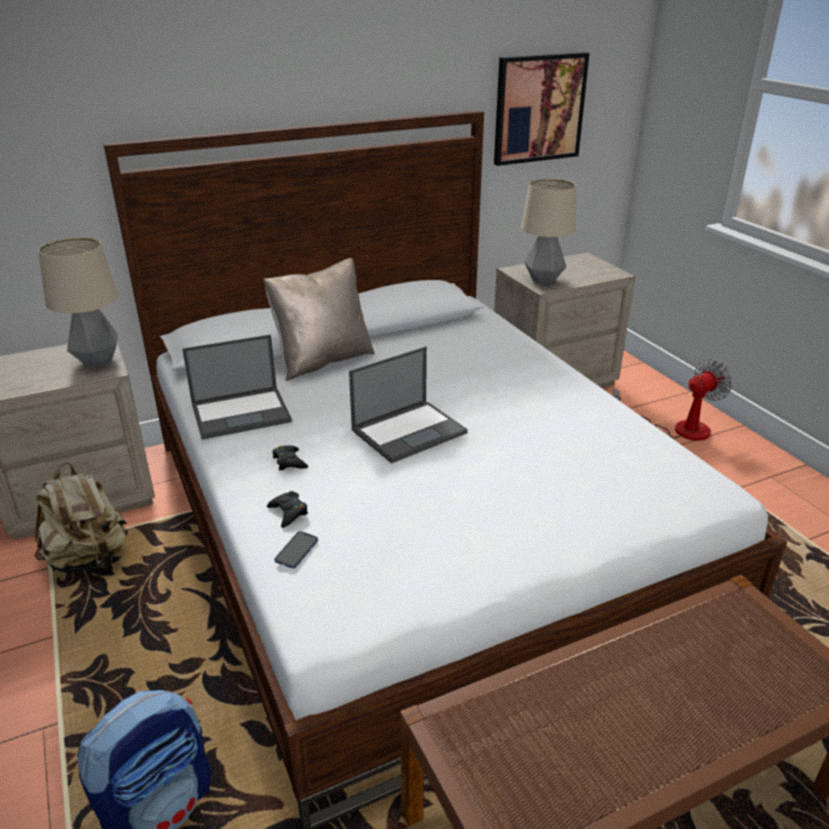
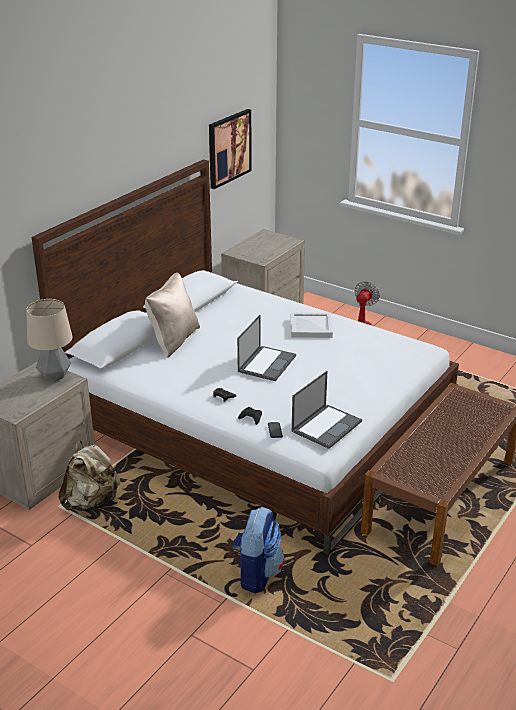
camera: 30 degrees left, 0 degrees up
laptop [182,335,292,440] -> laptop moved to [292,371,362,449]
table lamp [521,178,576,284] -> none
none -> white tray [290,313,333,338]

